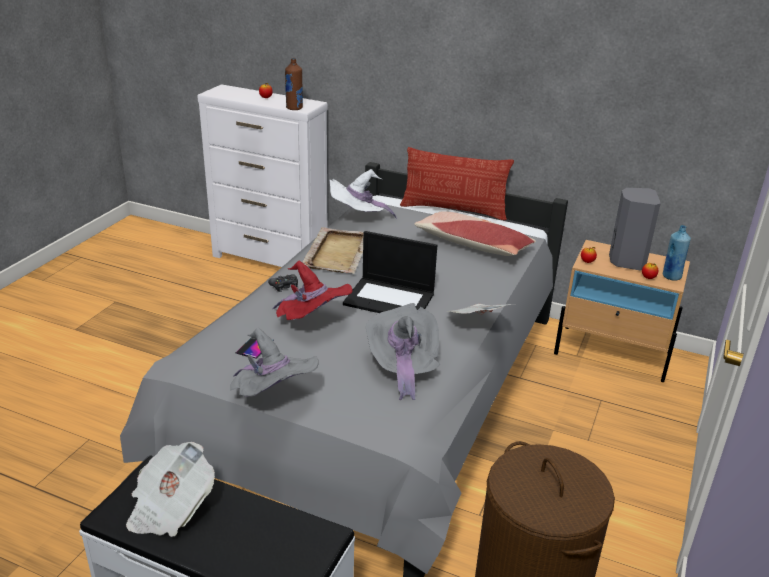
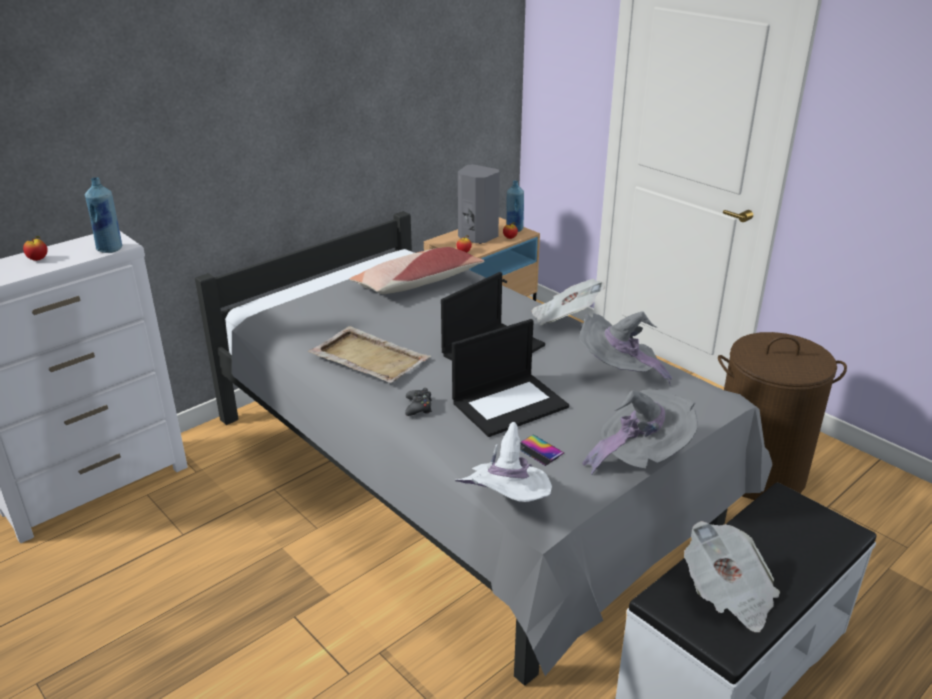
camera: 65 degrees left, 0 degrees up
red hat [272,261,353,320] -> laptop [452,319,569,437]
brown bottle [285,58,303,110] -> blue bottle [85,177,122,253]
white hat [329,169,397,219] -> white hat moved to [455,422,552,502]
pillow [400,147,514,220] -> none

